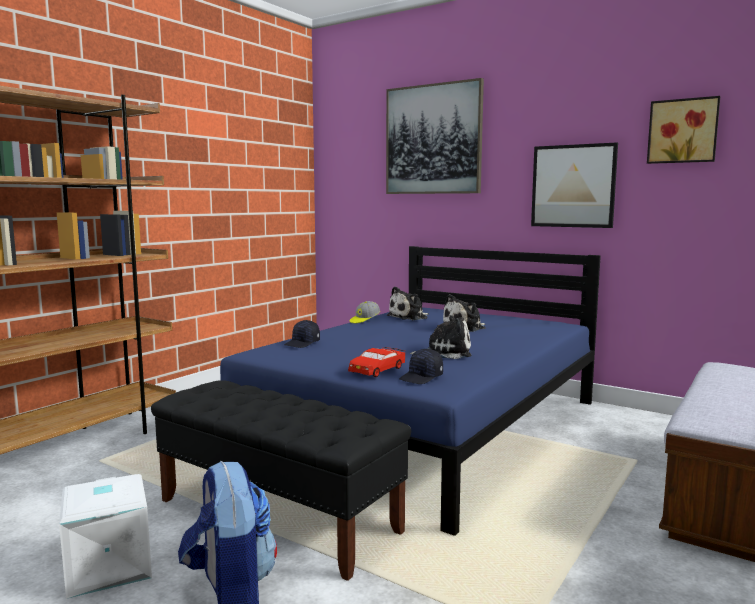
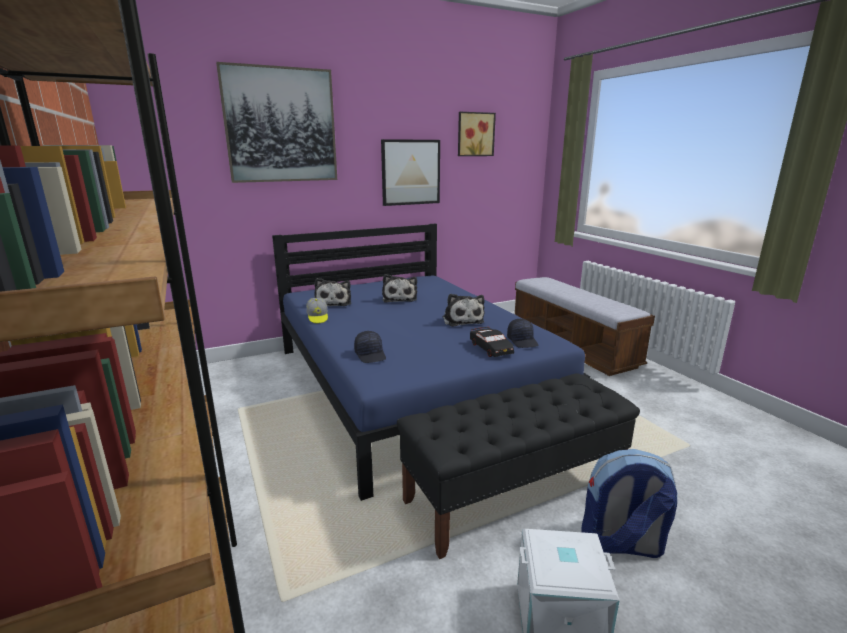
camera: 60 degrees left, 10 degrees up
red toy car [348,347,405,377] -> black toy car [470,327,514,357]
plush toy [410,315,471,359] -> plush toy turned 135 degrees clockwise [443,294,485,327]

